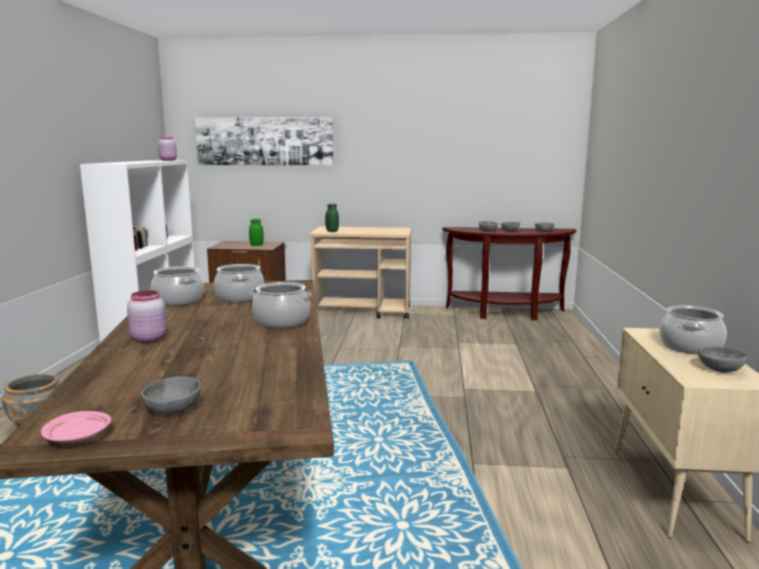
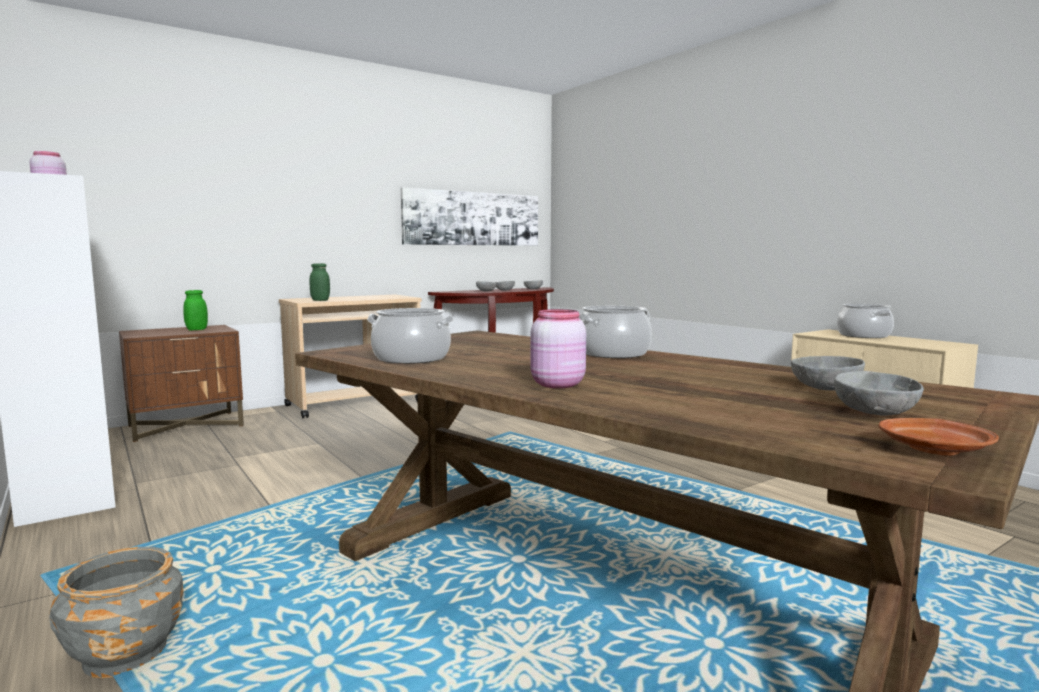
camera: 40 degrees left, 5 degrees down
pink plate [41,411,111,443] -> brown plate [878,418,999,456]
picture [195,117,334,165] -> picture moved to [401,187,538,246]
cooking pot [214,264,265,302] -> none
grey bowl [698,346,747,373] -> grey bowl moved to [791,356,865,391]

